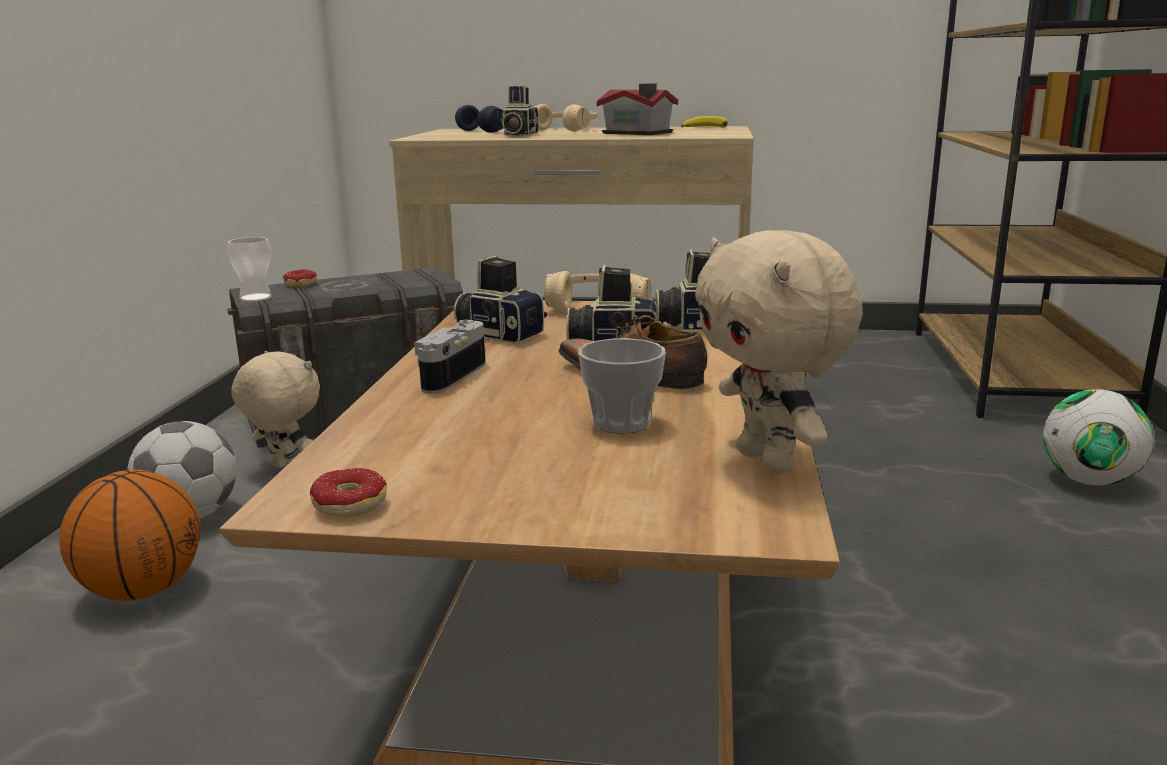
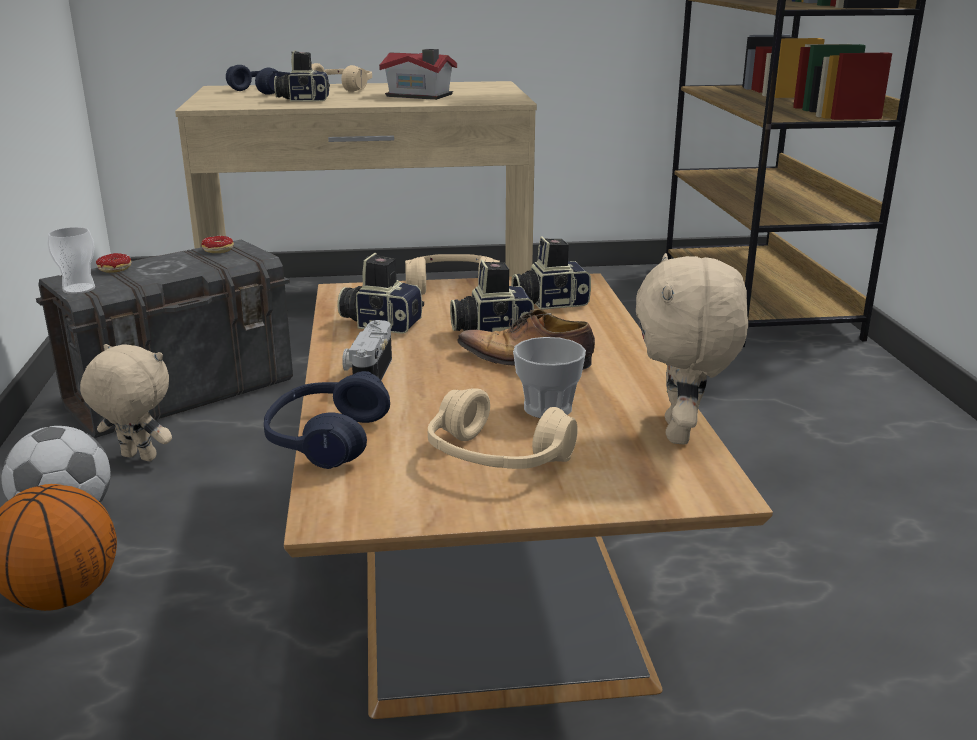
camera: 15 degrees left, 5 degrees up
donut [310,468,387,518] -> donut moved to [201,236,234,253]
camera [500,86,538,136] -> camera turned 90 degrees clockwise [274,50,330,102]
banana [681,116,728,128] -> none
beige plush toy [695,230,863,475] -> beige plush toy turned 45 degrees clockwise [636,253,748,445]
football [1043,389,1153,486] -> none
none -> blue headphones [264,371,390,469]
none -> beige headphones [428,388,578,469]

